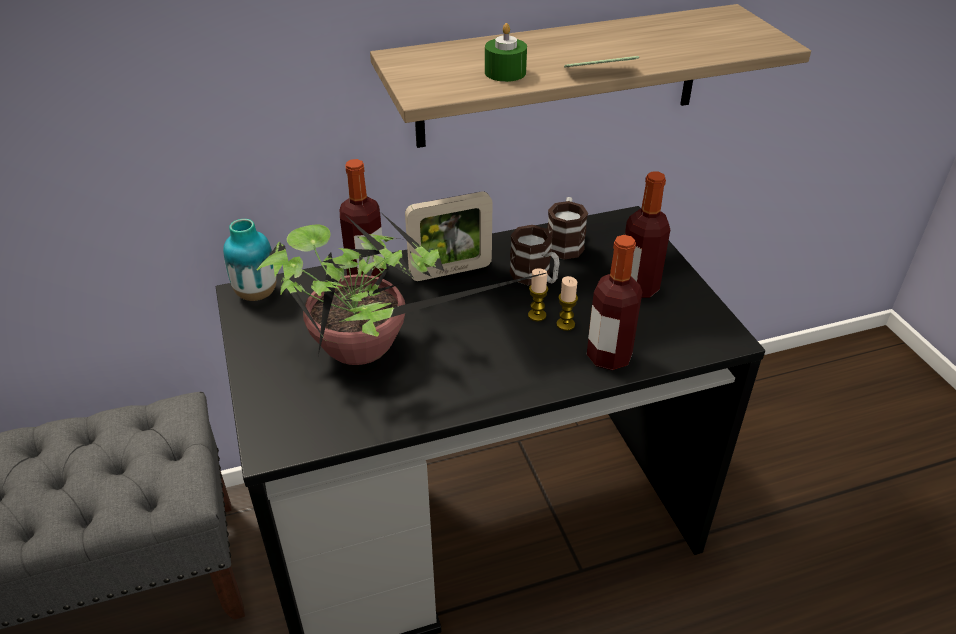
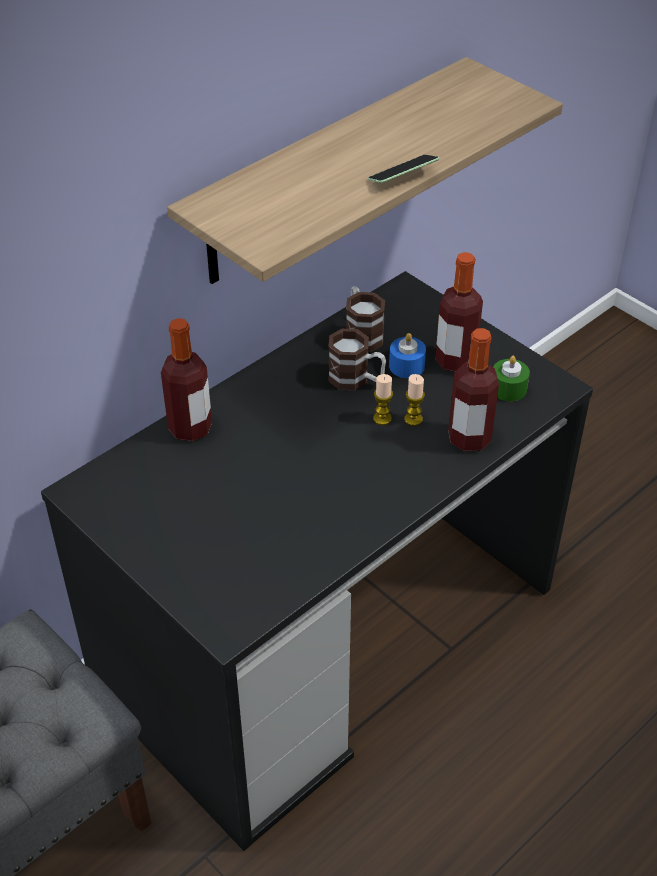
camera: 25 degrees left, 5 degrees up
vase [223,219,277,301] -> none
potted plant [257,215,557,365] -> none
picture frame [405,191,493,281] -> none
green candle [485,23,527,82] -> green candle moved to [494,356,530,401]
none -> blue candle [389,333,426,378]

